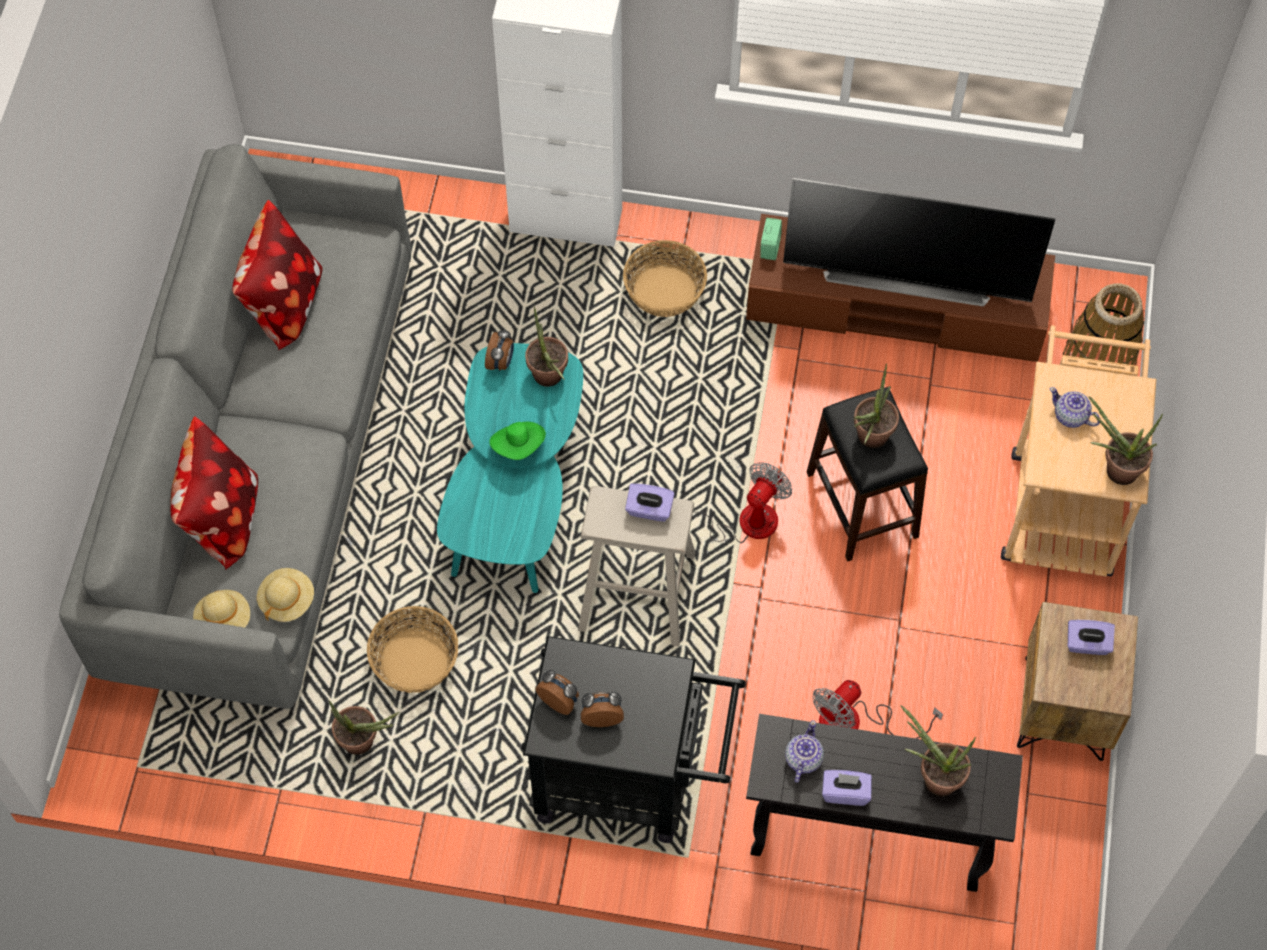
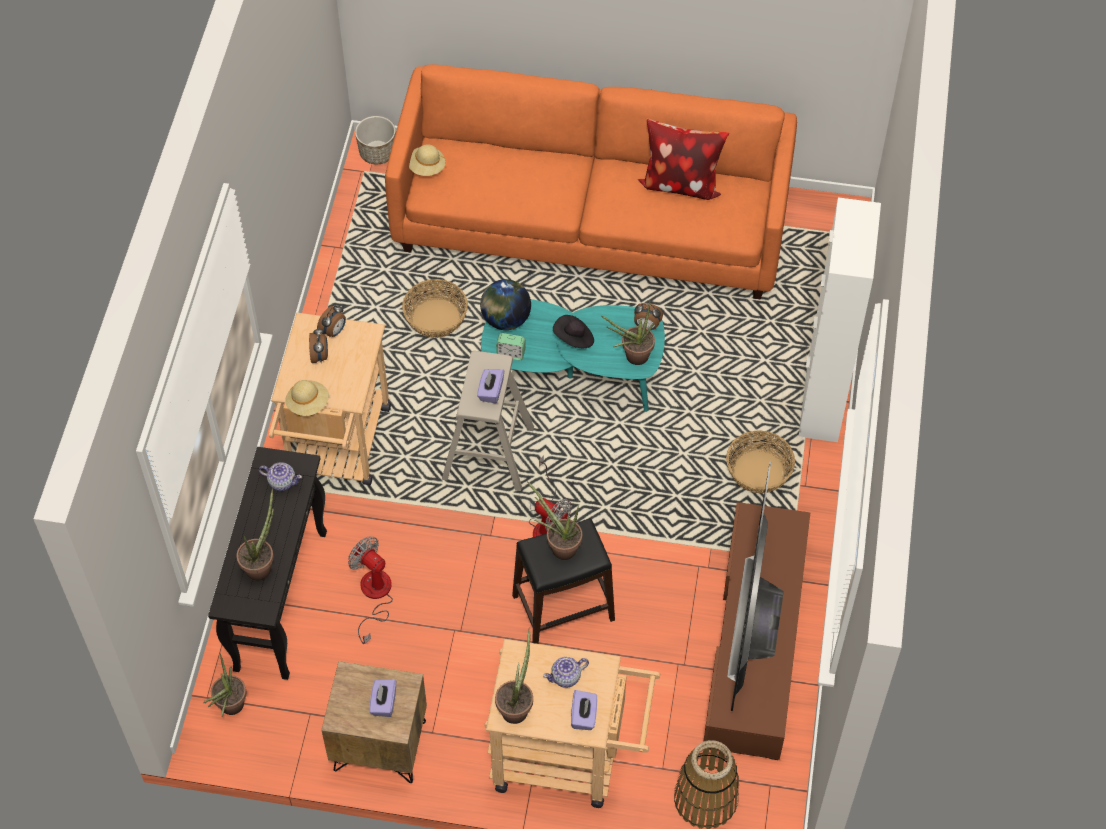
camera: 90 degrees right, 5 degrees down
grey sofa [59,144,411,709] -> orange sofa [385,64,797,300]
pillow [170,417,258,570] -> none
beige hat [257,568,314,622] -> beige hat moved to [285,380,329,416]
potted plant [328,700,399,755] -> potted plant moved to [203,653,246,716]
green hat [489,422,546,460] -> black hat [553,315,594,348]
black cart [521,636,746,843] -> beige cart [269,313,391,485]
alarm clock [760,218,782,260] -> alarm clock moved to [496,333,525,360]
purple tissue box [822,770,872,806] -> purple tissue box moved to [571,690,597,730]
teapot [1050,387,1100,428] -> teapot turned 150 degrees counterclockwise [543,657,589,688]
none -> planter [355,116,395,164]
none -> globe [480,279,531,330]

